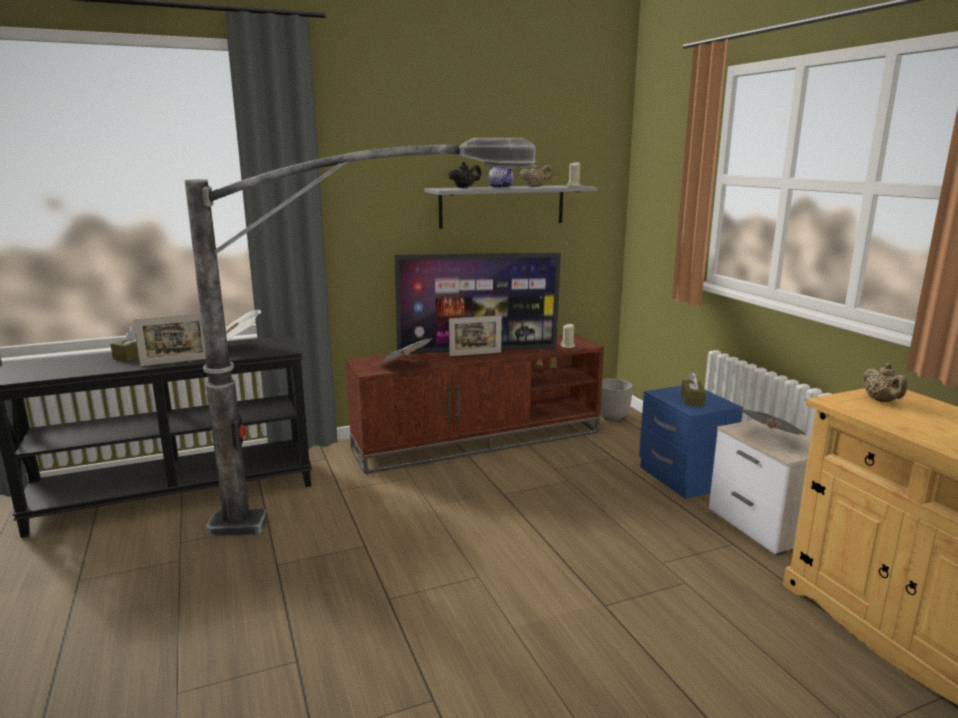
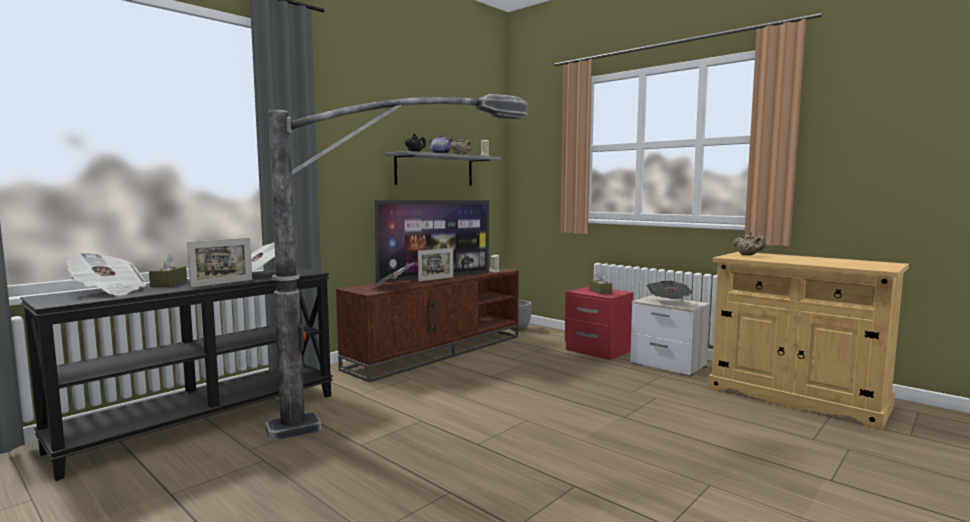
camera: 25 degrees left, 10 degrees down
blue nightstand [639,385,743,499] -> red nightstand [565,286,633,360]
none -> newspaper [66,253,147,296]

